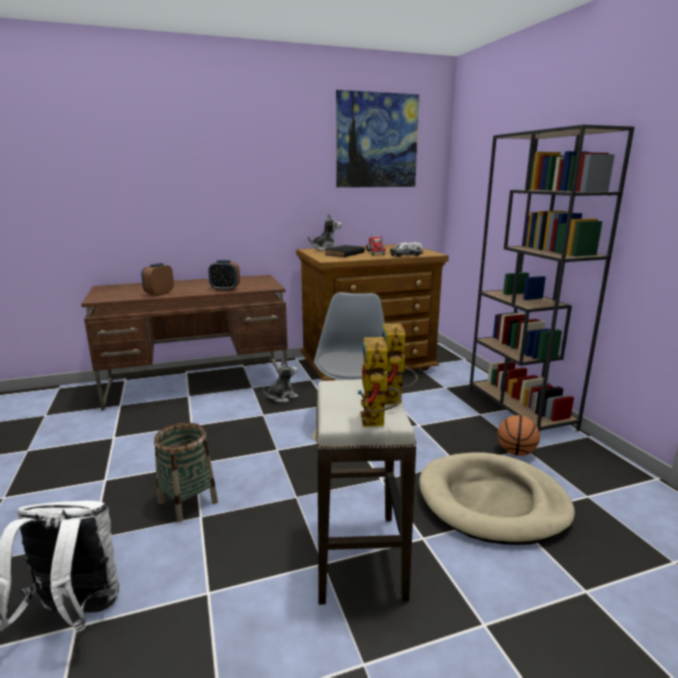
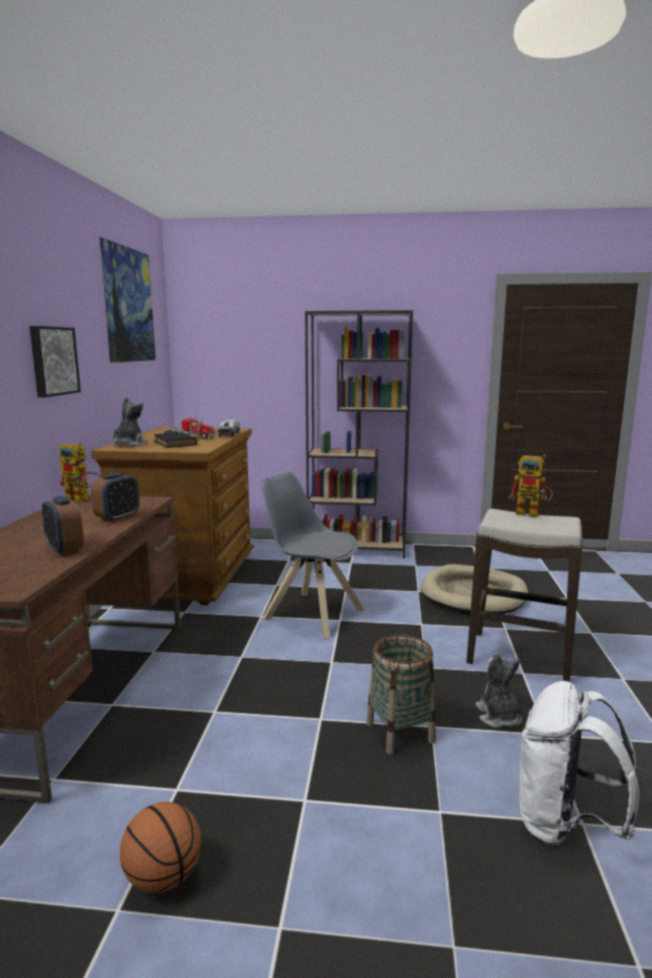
camera: 65 degrees left, 5 degrees down
plush toy [263,360,298,403] -> plush toy moved to [475,653,522,728]
toy robot [357,337,401,427] -> toy robot moved to [59,442,100,503]
basketball [498,415,540,456] -> basketball moved to [120,802,201,893]
none -> picture [29,326,81,397]

